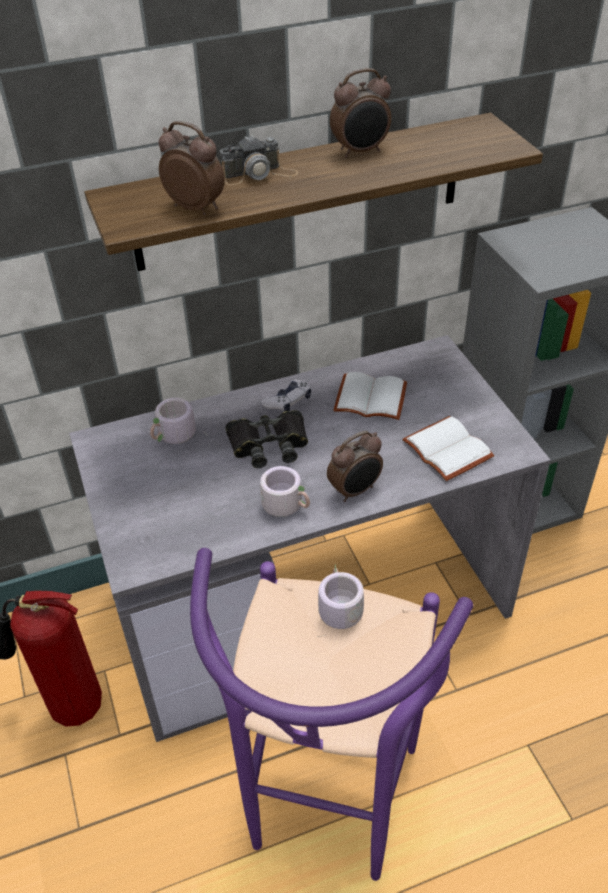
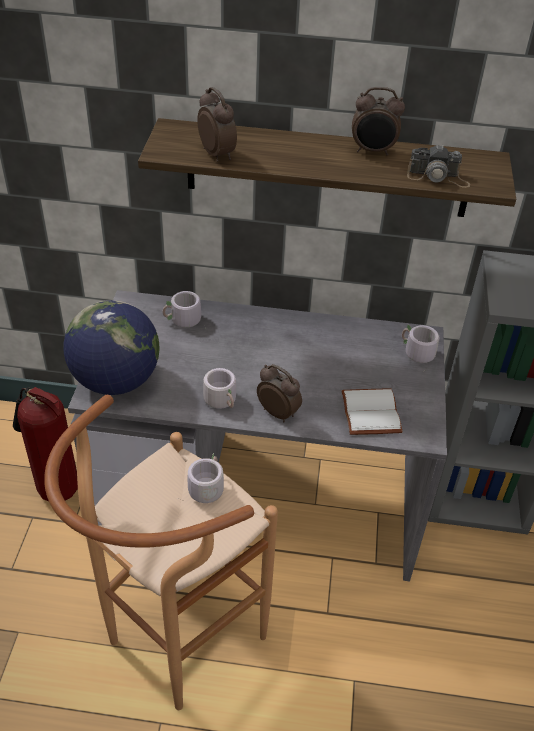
camera: 25 degrees right, 0 degrees up
purple stool [190,548,473,881] -> brown stool [44,395,278,710]
camera [219,135,299,185] -> camera moved to [407,145,470,188]
black binoculars [226,410,308,468] -> none
game controller [261,380,311,411] -> none
alarm clock [327,431,383,502] -> alarm clock turned 135 degrees counterclockwise [257,364,302,422]
white book [333,372,407,420] -> none
none -> globe [63,300,160,395]
none -> grey mug [402,325,440,363]

